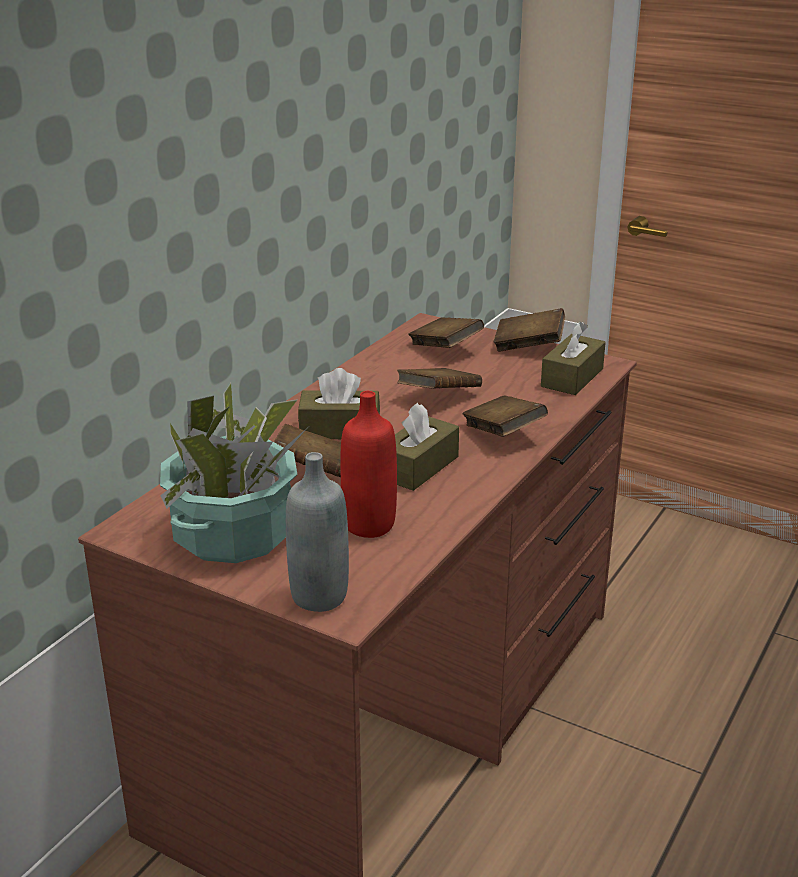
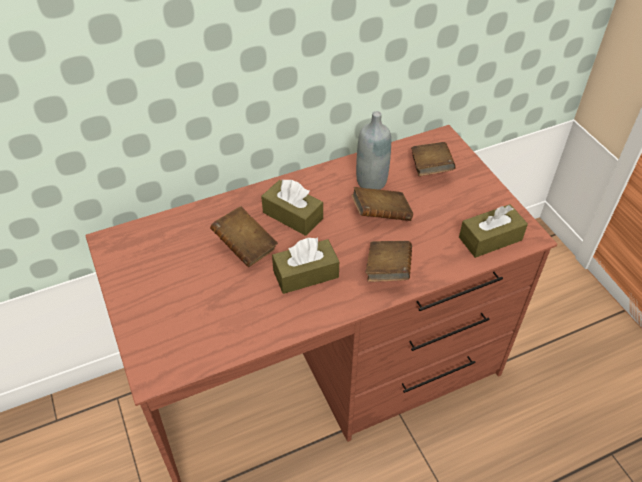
camera: 35 degrees right, 20 degrees up
potted plant [160,383,306,563] -> none
grey bottle [286,452,349,612] -> grey bottle moved to [356,111,391,190]
red bottle [340,391,397,538] -> none
brown book [494,308,565,352] -> none

